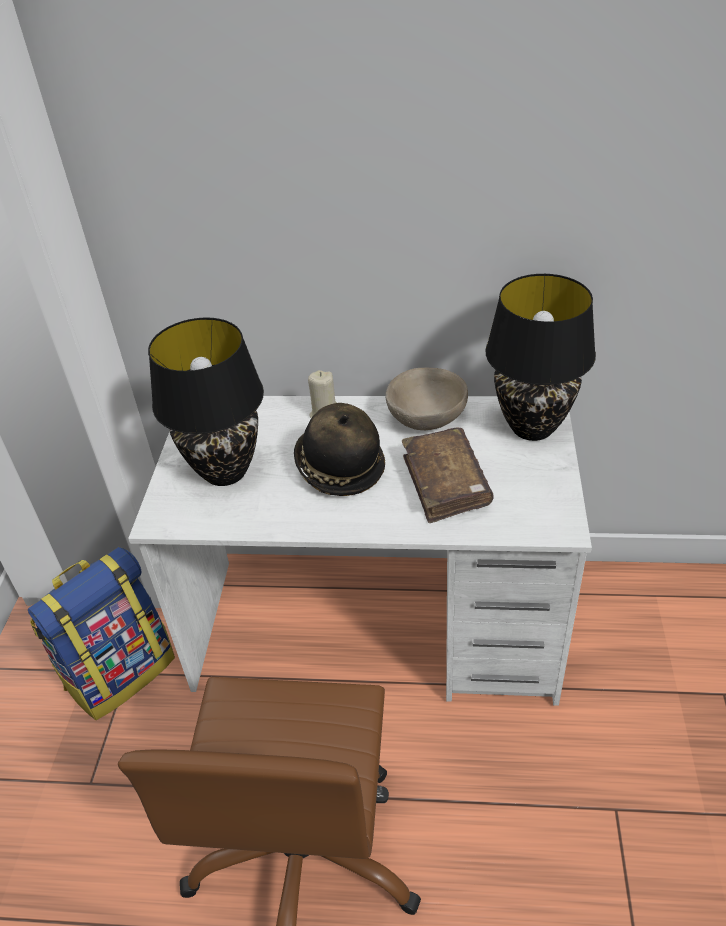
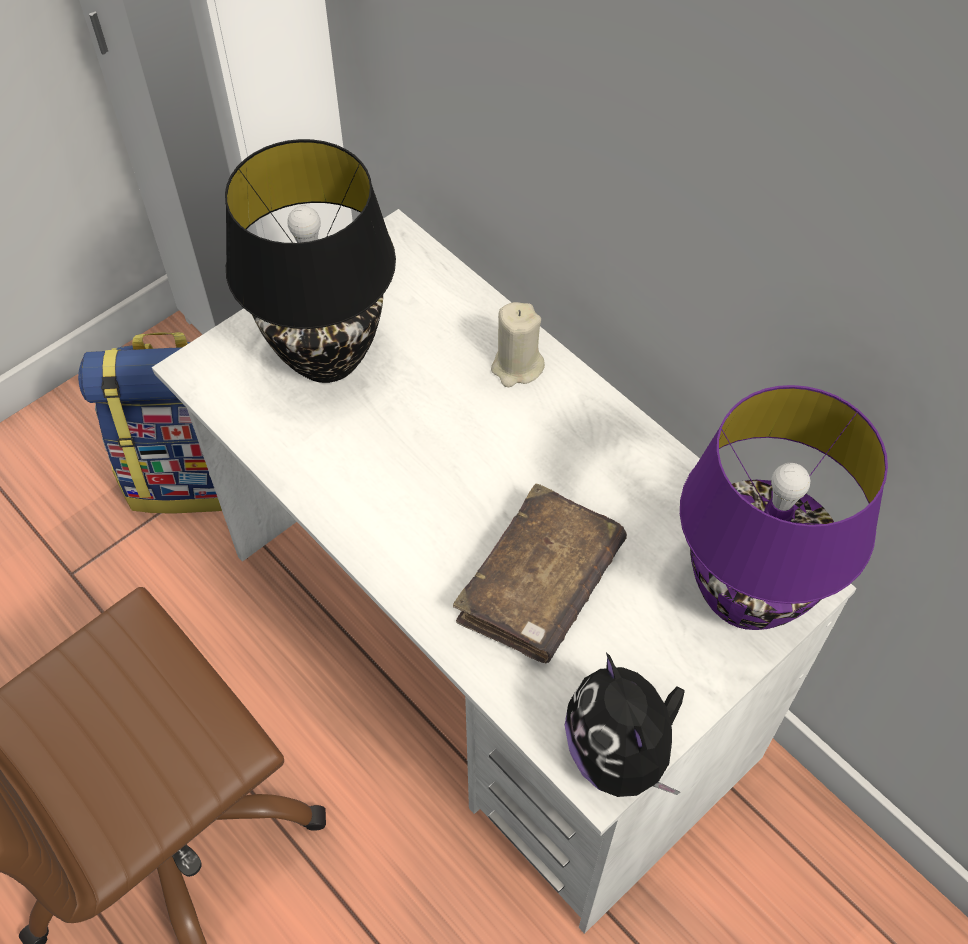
camera: 40 degrees right, 15 degrees up
hat [294,403,385,496] -> none
beige bowl [385,368,468,431] -> none
black table lamp [485,274,596,441] -> purple table lamp [680,385,888,630]
none -> plush toy [565,653,685,797]

